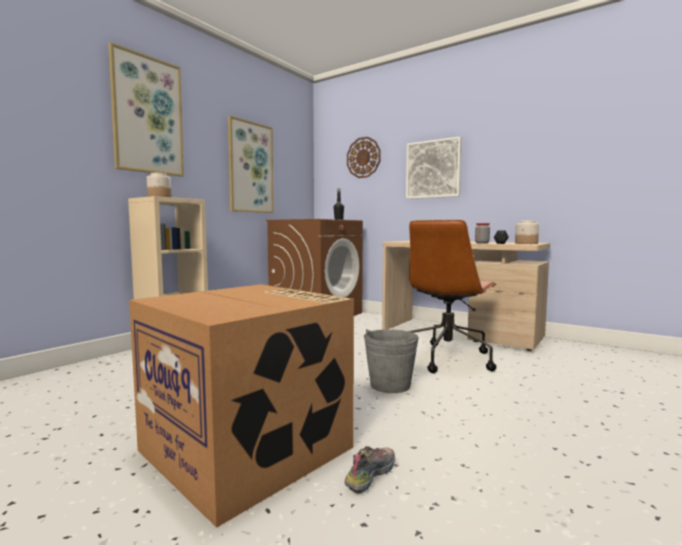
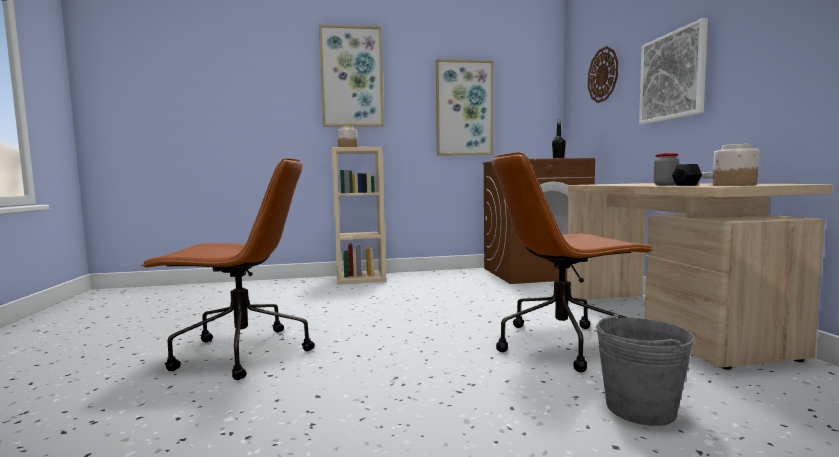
camera: 45 degrees right, 0 degrees up
cardboard box [129,284,354,528] -> brown office chair [141,158,315,380]
shoe [344,446,395,493] -> none
grey bucket [364,329,419,393] -> grey bucket moved to [596,313,695,426]

